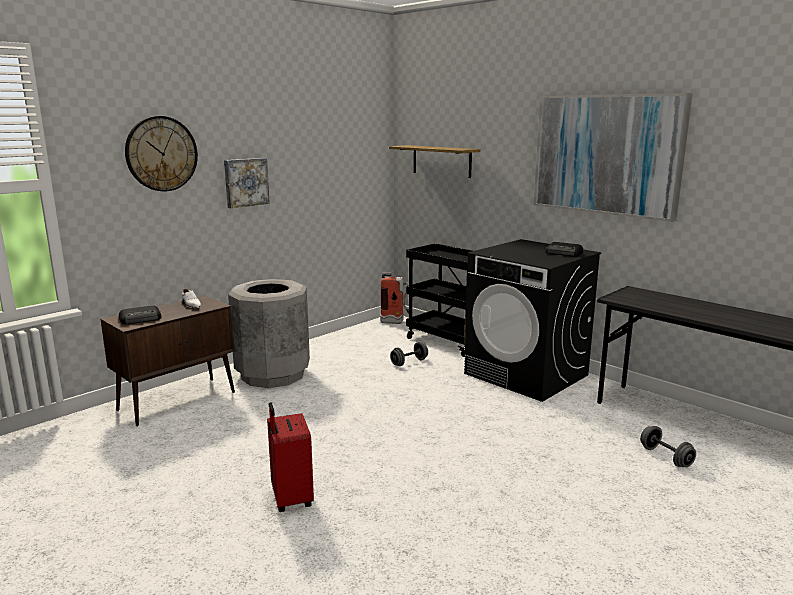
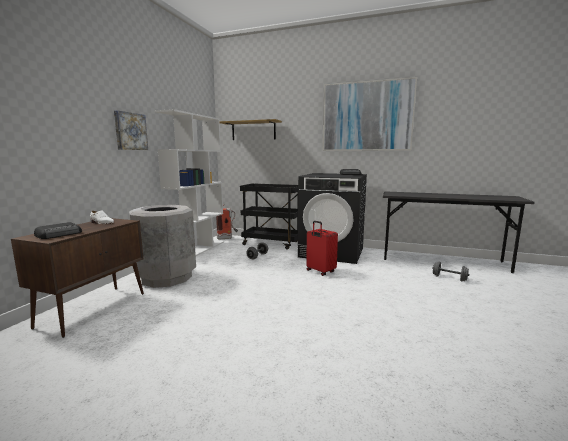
camera: 25 degrees left, 5 degrees down
wall clock [125,116,198,191] -> none
red suitcase [267,402,314,512] -> red suitcase moved to [306,221,338,276]
none -> white bookcase [154,109,224,256]

